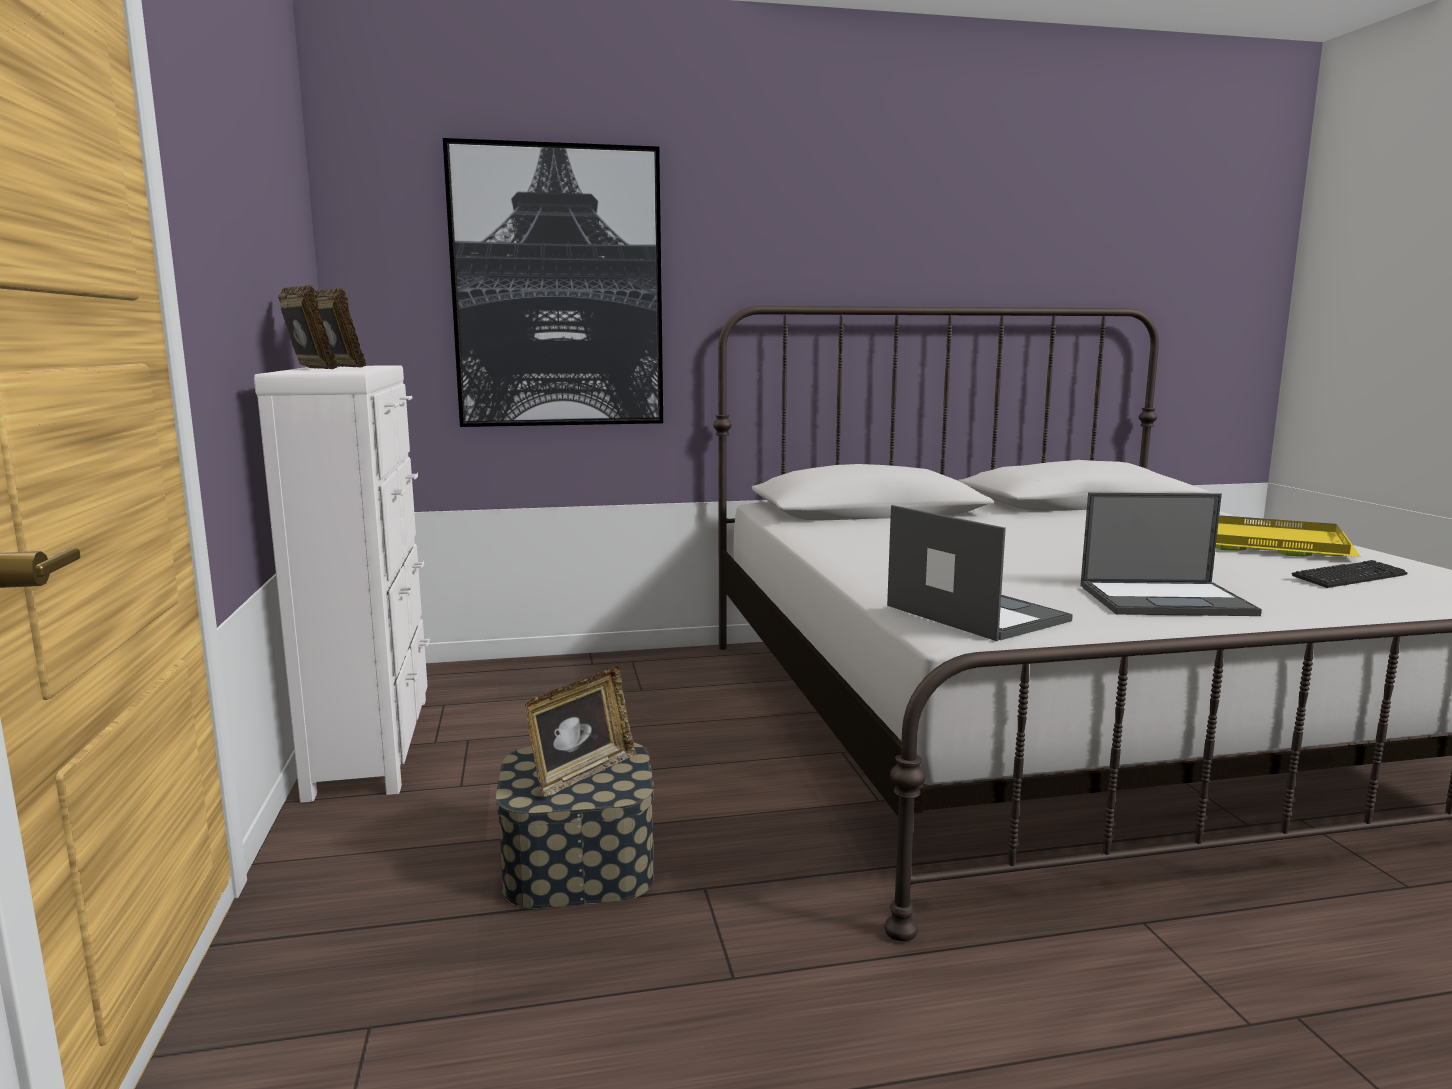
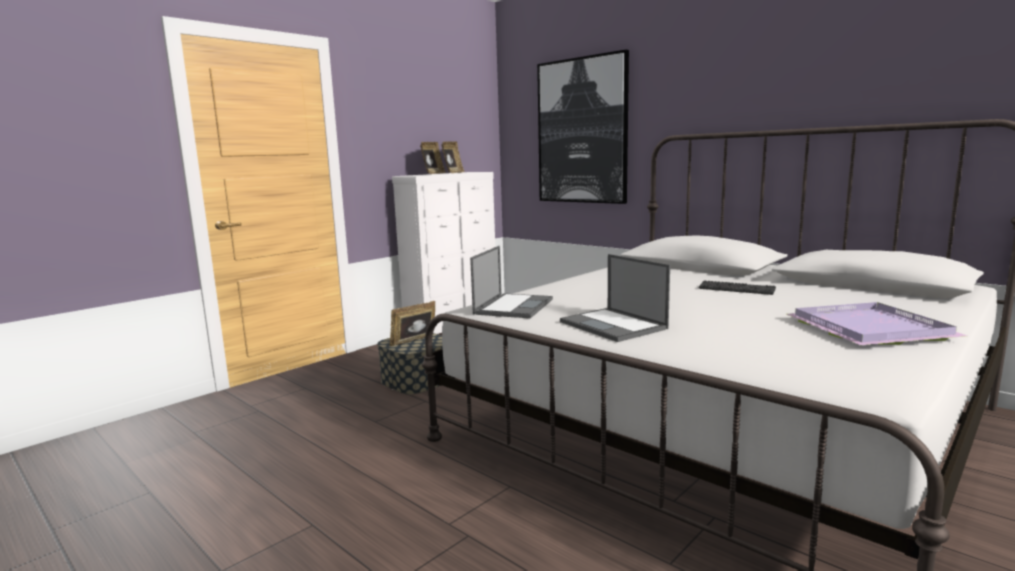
camera: 55 degrees right, 0 degrees up
picture frame [525,667,637,797] -> picture frame turned 135 degrees clockwise [389,301,435,346]
yellow tray [1216,515,1361,557] -> purple tray [787,302,967,345]
keyboard [1292,560,1408,588] -> keyboard moved to [699,281,776,295]

